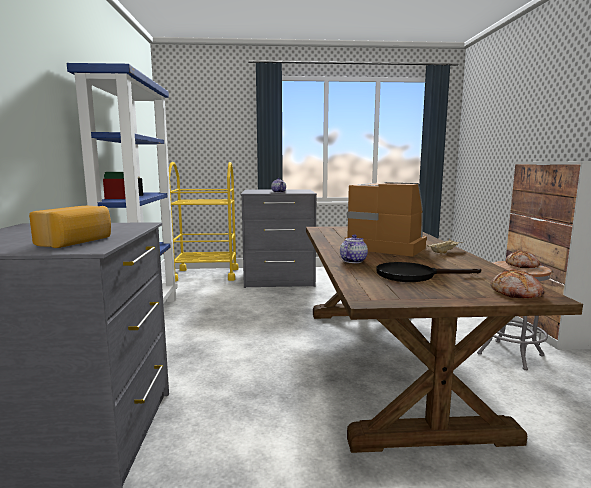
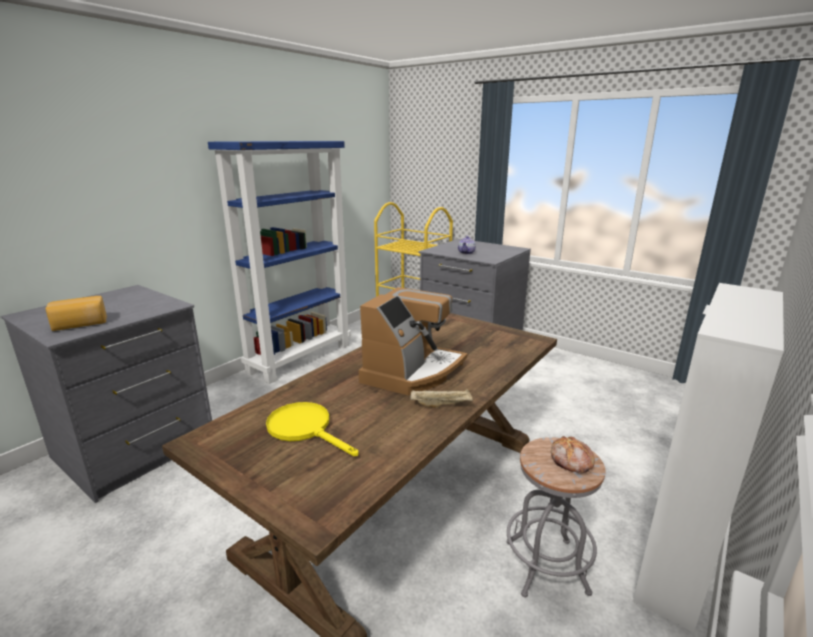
camera: 40 degrees right, 10 degrees up
teapot [340,234,368,263] -> none
coffee machine [345,182,427,257] -> coffee machine turned 45 degrees clockwise [359,287,467,395]
black frying pan [376,262,481,282] -> yellow frying pan [266,402,359,456]
bread [491,269,544,298] -> none

